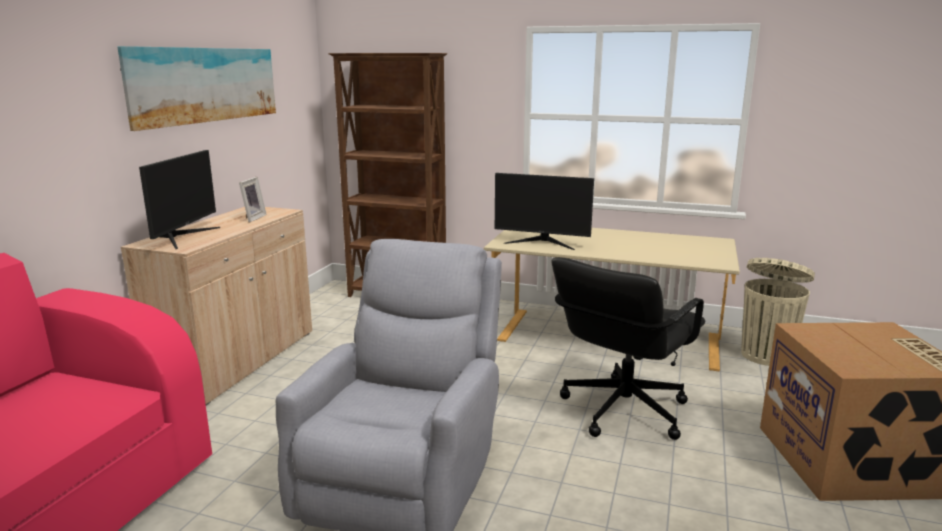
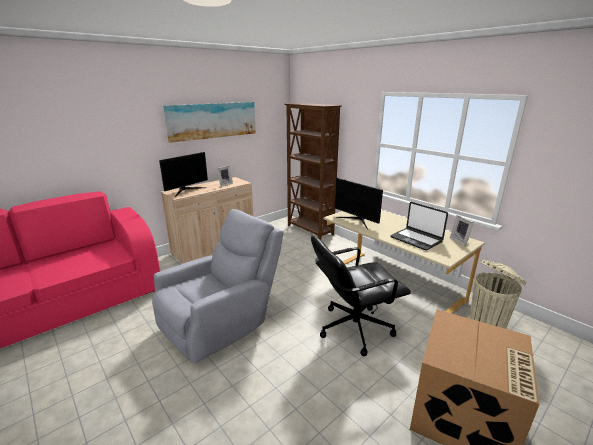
camera: 30 degrees right, 5 degrees up
none -> laptop [390,202,448,250]
none -> picture frame [450,215,474,246]

